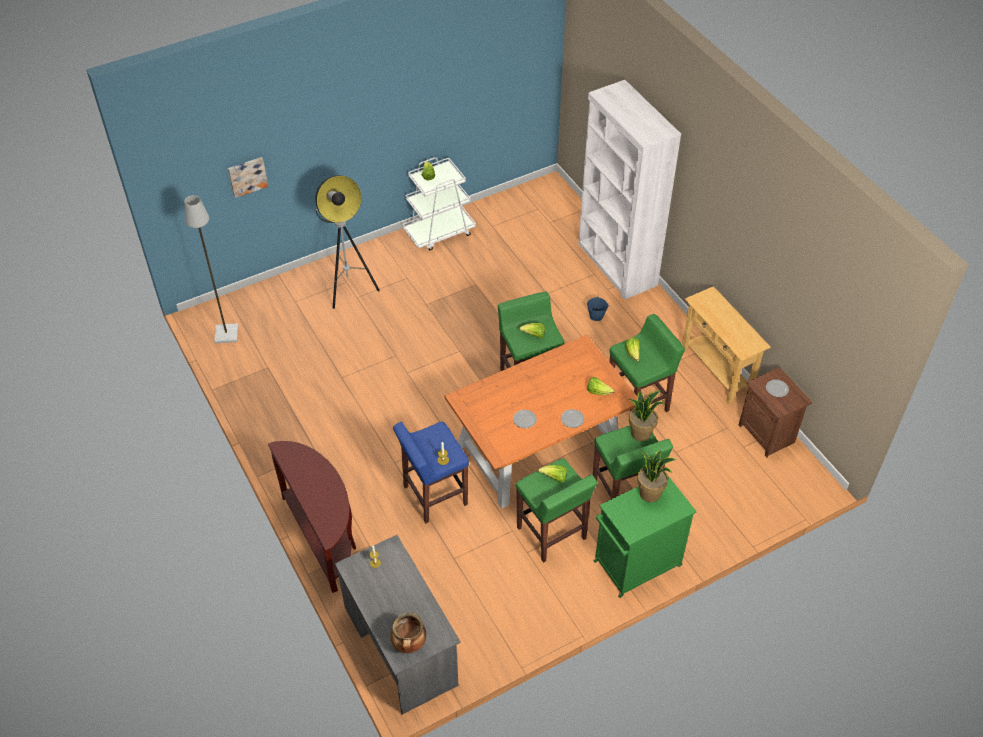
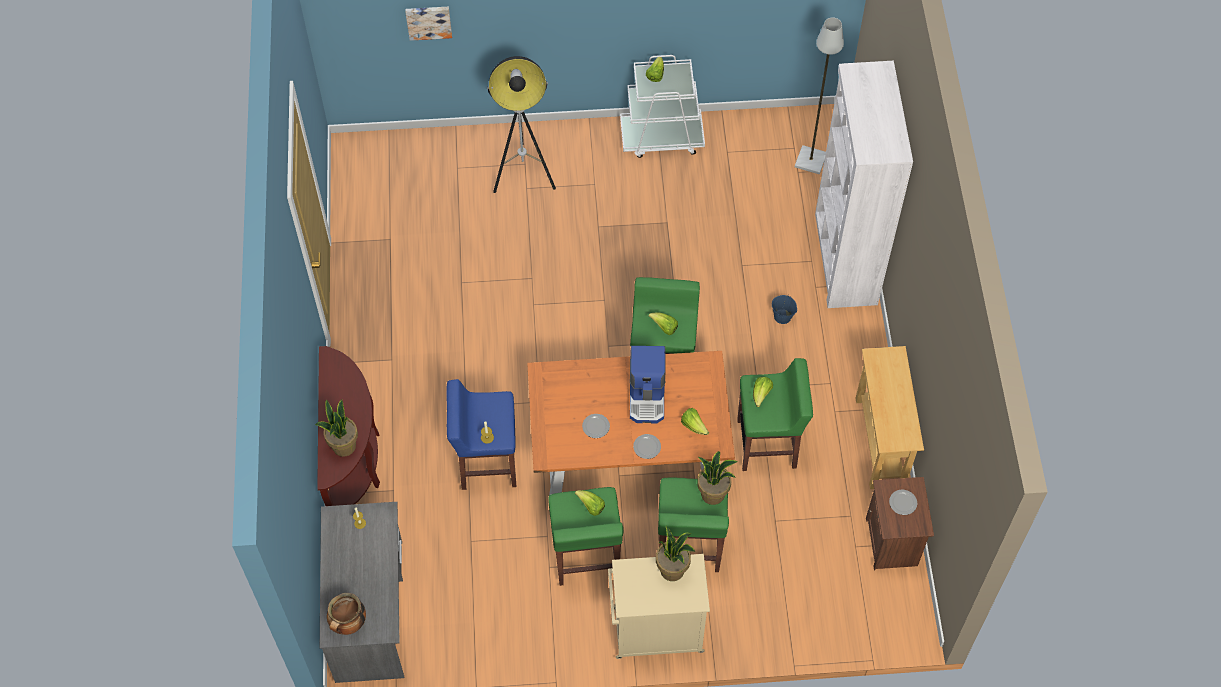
camera: 25 degrees right, 10 degrees up
grey floor lamp [184,195,239,343] -> grey floor lamp moved to [795,18,844,174]
green cabinet [594,476,696,598] -> beige cabinet [608,554,710,659]
none -> potted plant [315,399,358,457]
none -> coffee machine [630,346,665,423]

